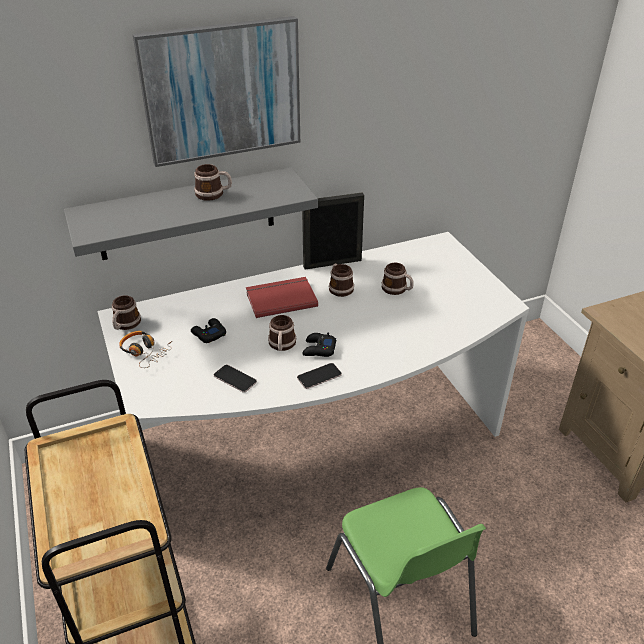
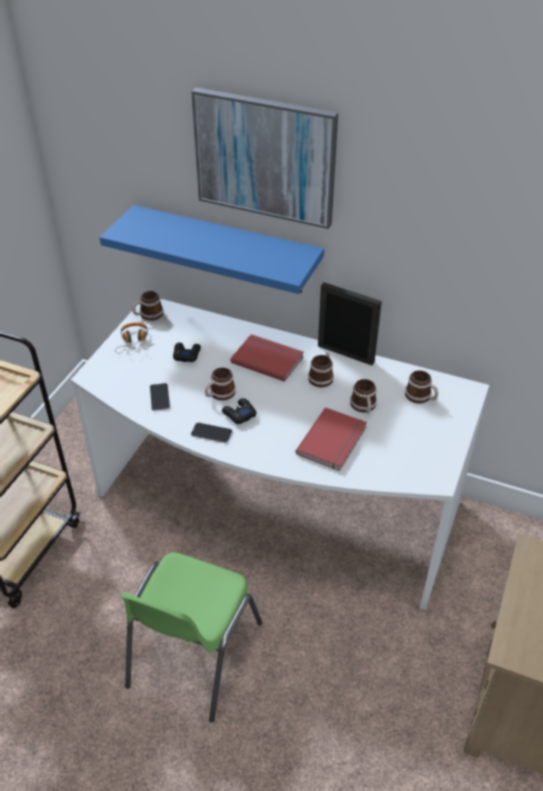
camera: 45 degrees right, 5 degrees up
grey shelf [64,168,318,260] -> blue shelf [100,205,324,294]
mug [194,164,232,201] -> mug moved to [405,370,438,404]
none -> red book [296,407,367,471]

